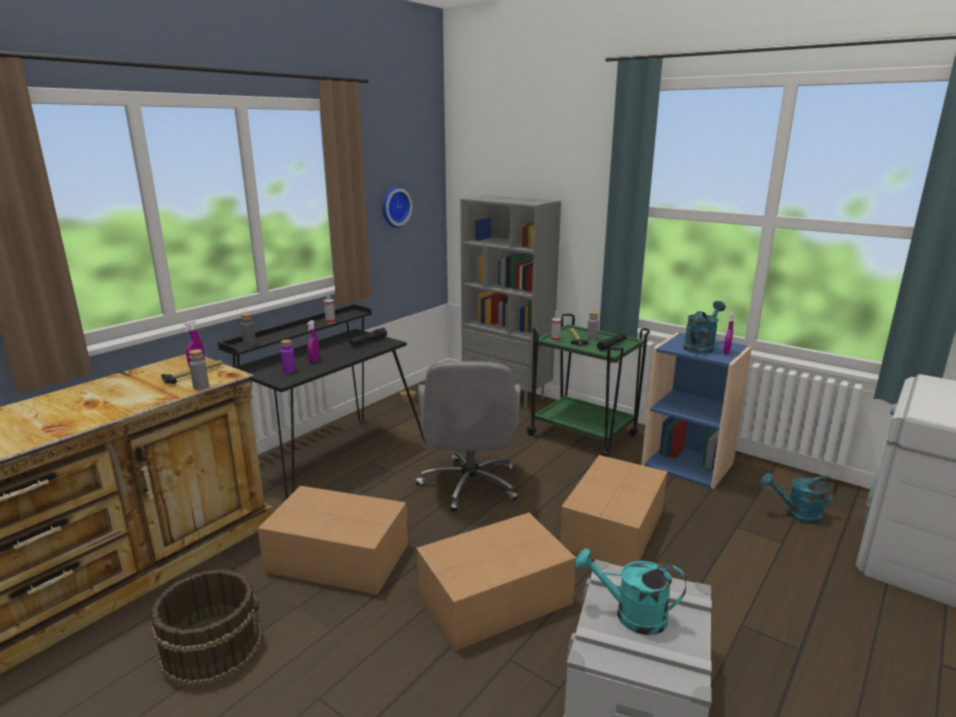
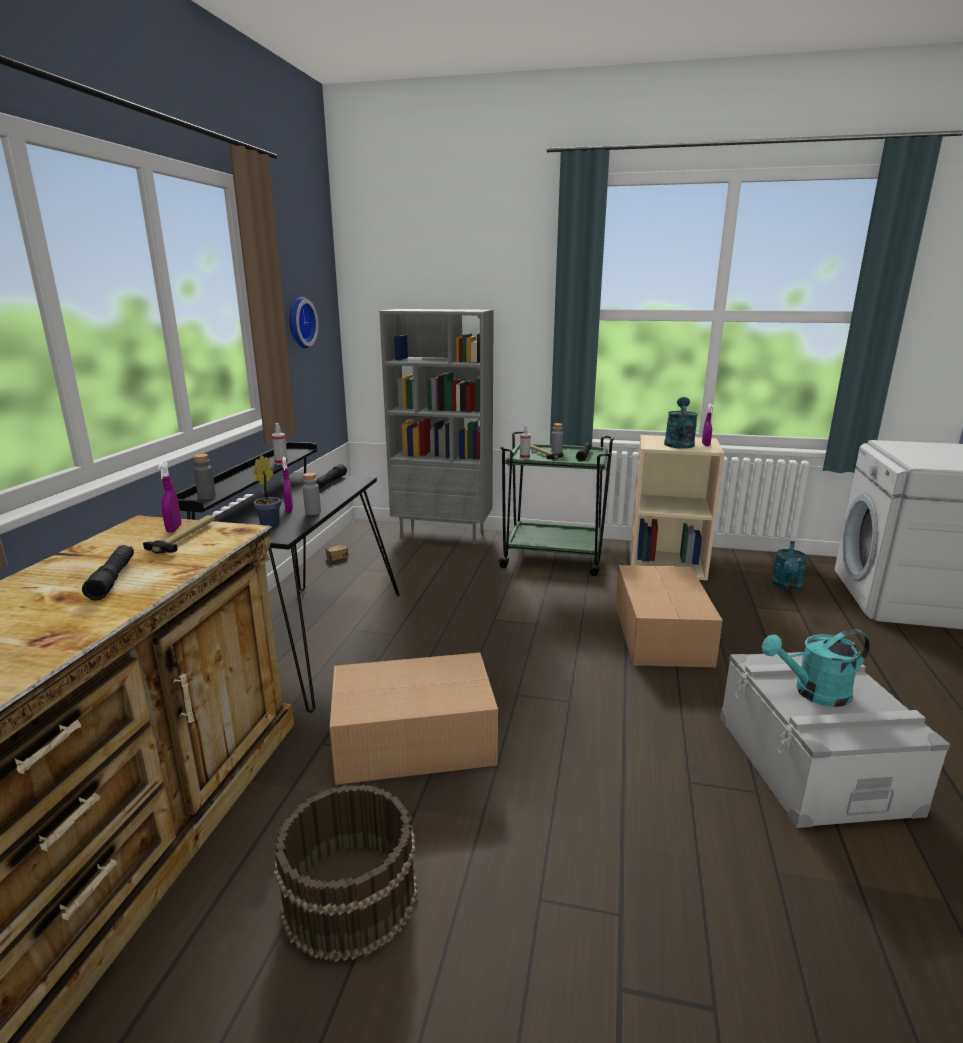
camera: 25 degrees left, 0 degrees up
grey bottle [189,349,209,390] -> grey bottle moved to [303,473,321,515]
purple bottle [281,340,296,373] -> potted plant [253,455,281,528]
grey office chair [416,361,521,512] -> none
cardboard box [416,513,576,651] -> none
blue bookcase [641,332,752,489] -> beige bookcase [630,435,725,581]
turquoise watering can [761,473,837,524] -> turquoise watering can turned 45 degrees counterclockwise [772,541,807,590]
none -> black flashlight [82,545,134,600]

